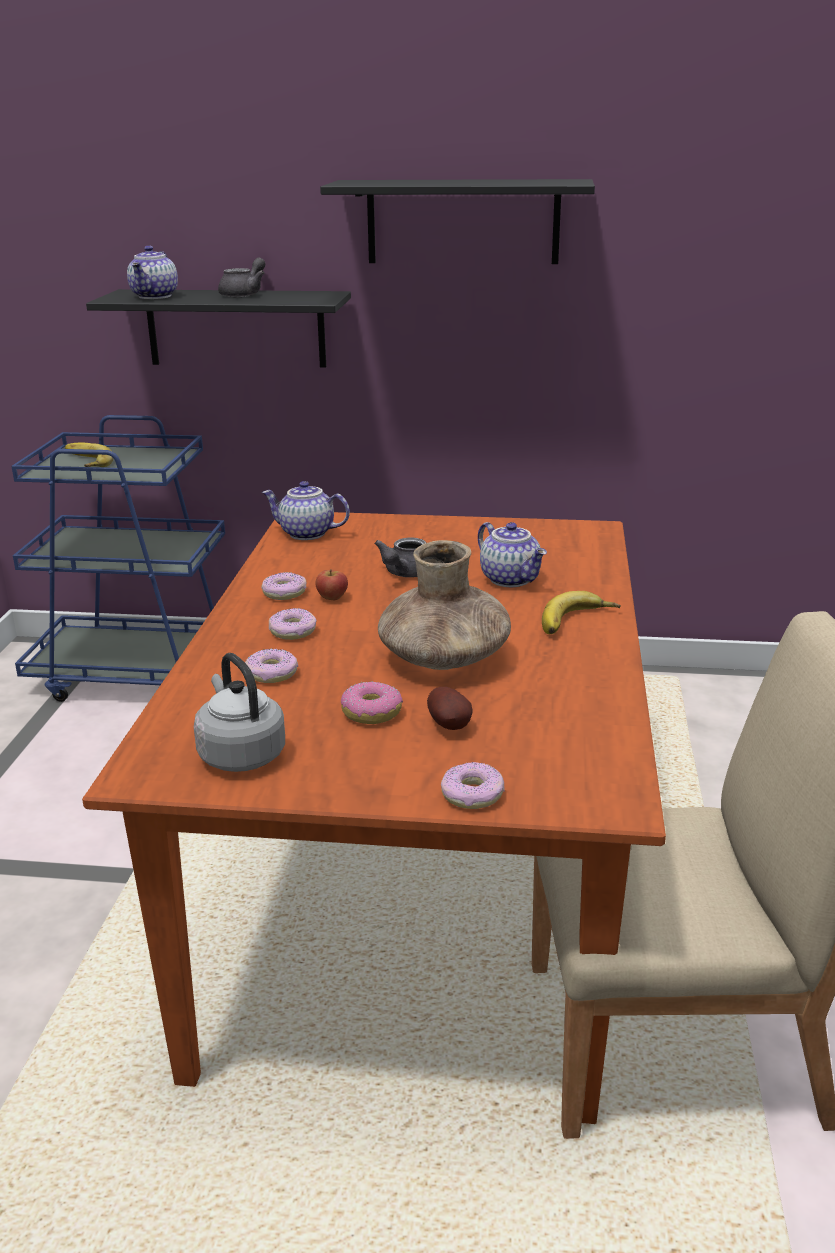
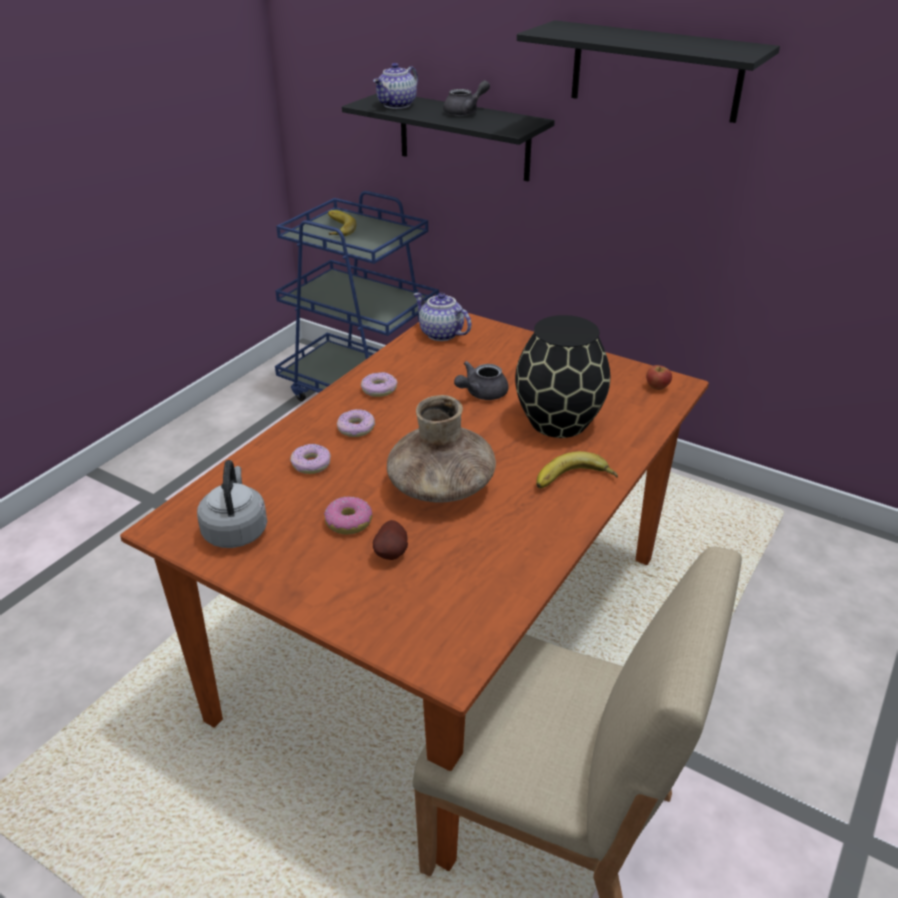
camera: 25 degrees right, 10 degrees up
apple [315,569,348,600] -> apple moved to [646,365,672,390]
donut [441,762,505,809] -> none
teapot [478,522,547,587] -> black vase [515,315,610,438]

